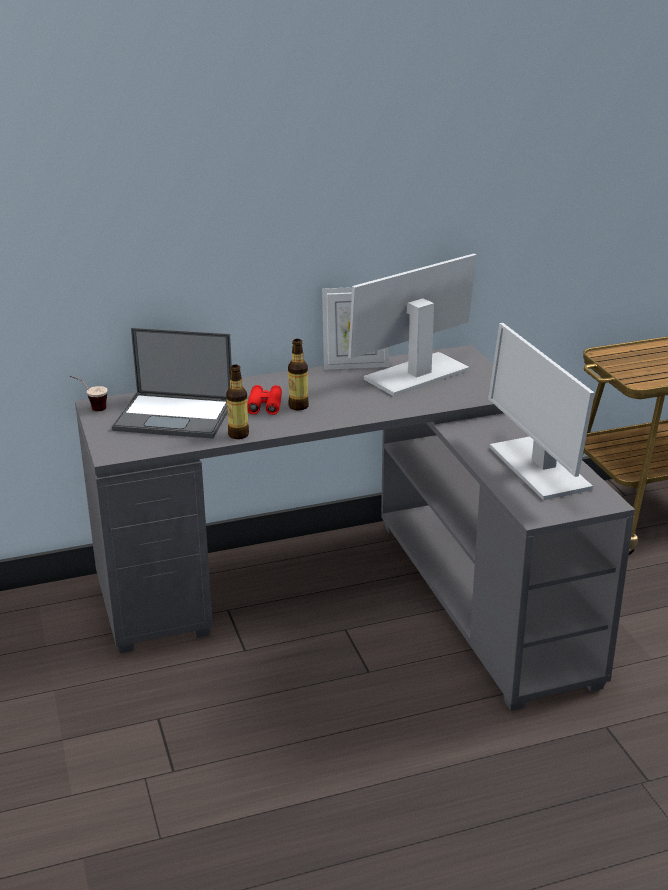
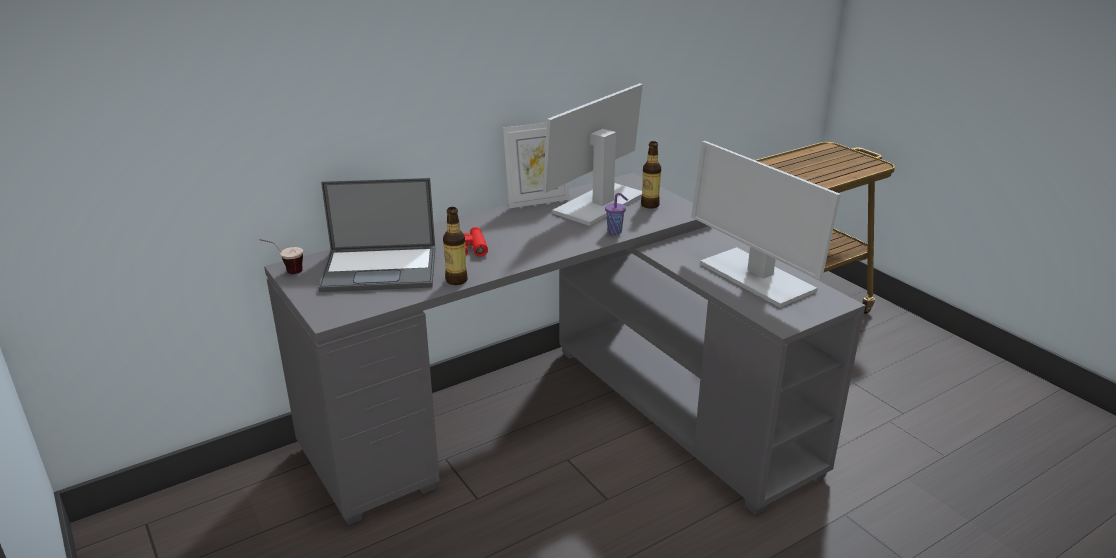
camera: 15 degrees left, 0 degrees up
bottle [288,339,309,410] -> bottle moved to [641,141,661,209]
none -> purple cup [605,193,628,235]

